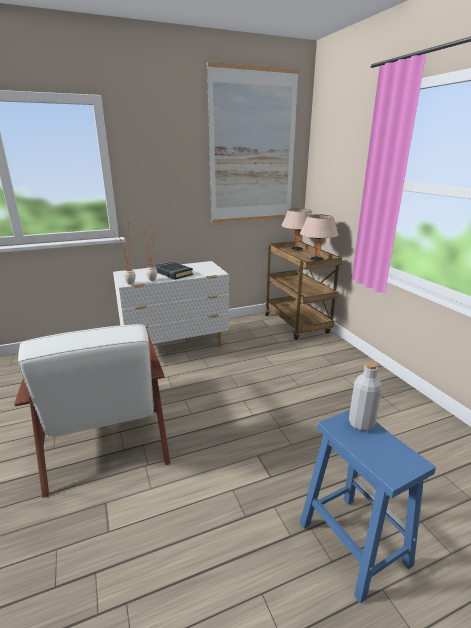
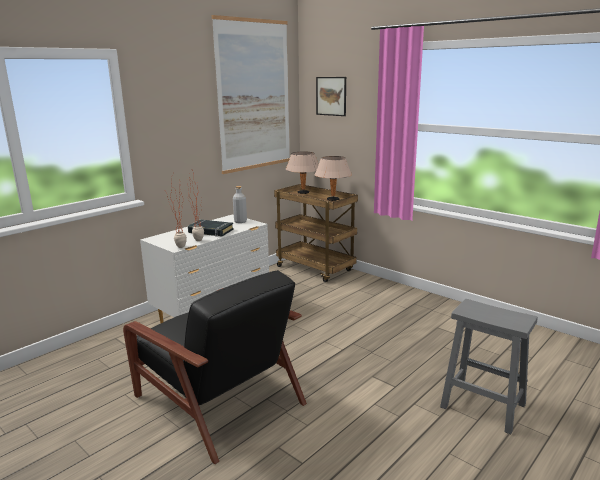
camera: 25 degrees left, 5 degrees down
white armchair [14,324,170,498] -> black armchair [123,270,307,464]
blue stool [300,410,436,604] -> grey stool [440,299,538,434]
grey bottle [349,361,382,431] -> grey bottle moved to [233,186,247,223]
none -> picture [316,77,346,116]

